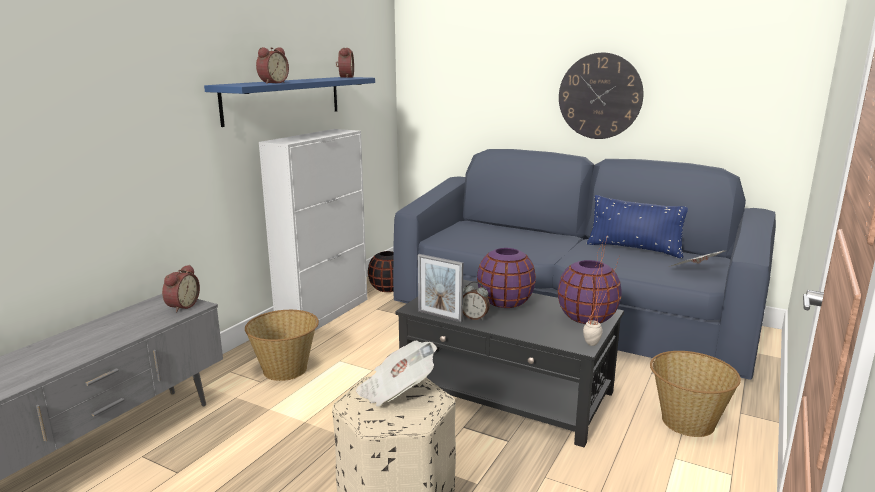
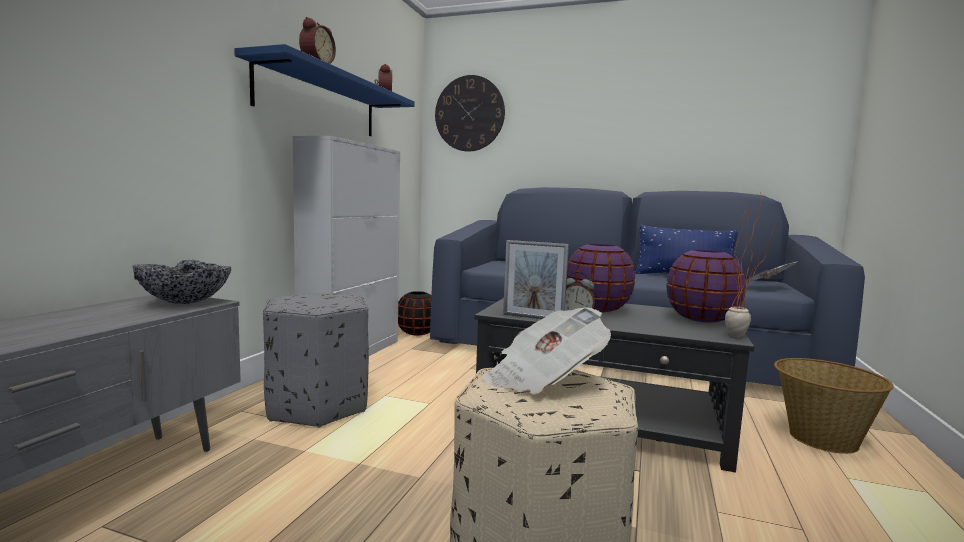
camera: 10 degrees left, 10 degrees down
alarm clock [162,265,200,312] -> bowl [133,260,231,304]
basket [245,310,319,381] -> grey ottoman [263,293,369,428]
wall clock [559,53,643,139] -> wall clock moved to [435,75,505,152]

